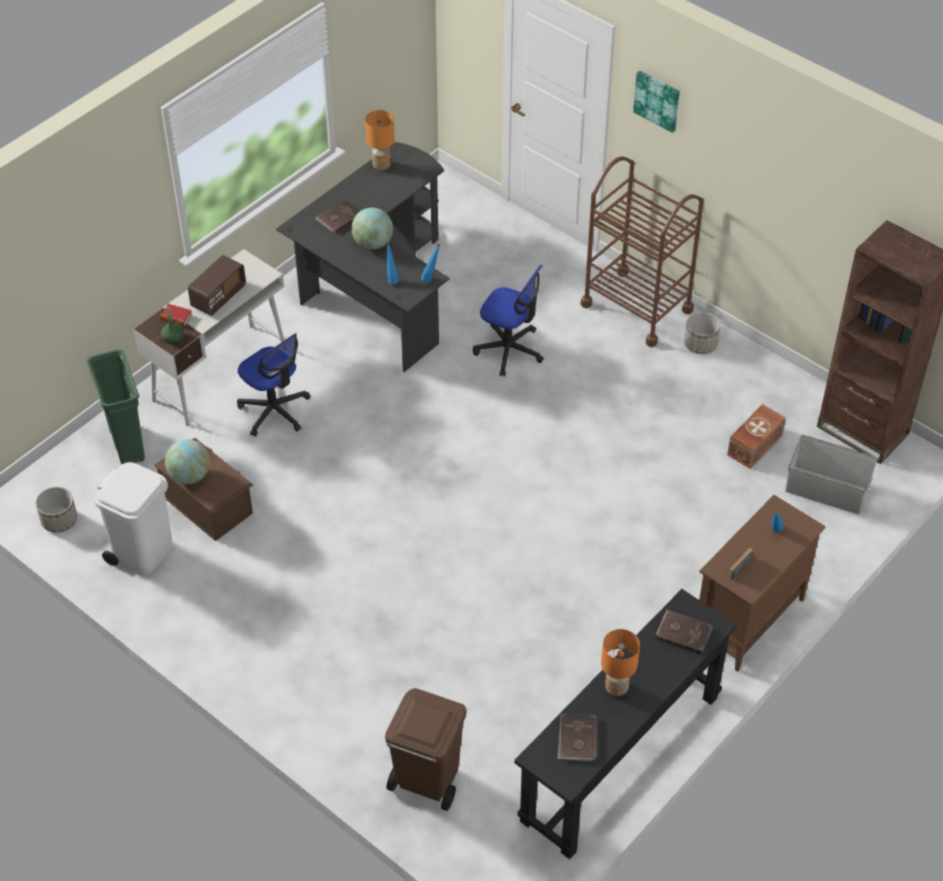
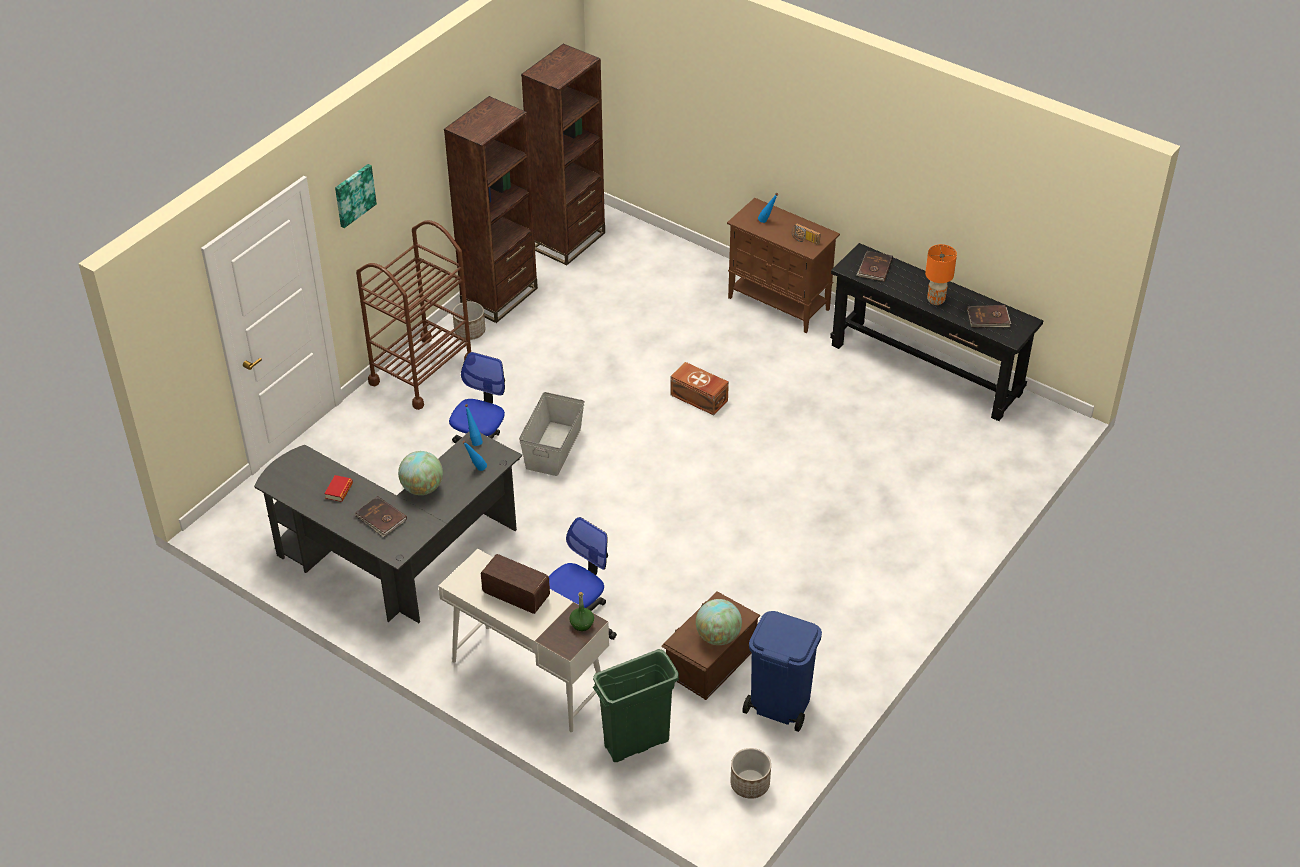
camera: 95 degrees left, 5 degrees down
white trash can [94,462,173,575] -> blue trash can [742,611,822,732]
book [160,304,192,327] -> book moved to [324,475,353,502]
orange table lamp [365,110,395,171] -> none
brown trash can [385,688,467,811] -> none
brown storage box [727,404,786,469] -> brown storage box moved to [670,362,729,415]
grey storage box [785,435,878,514] -> grey storage box moved to [519,392,585,476]
none -> brown bookcase [444,96,538,323]

